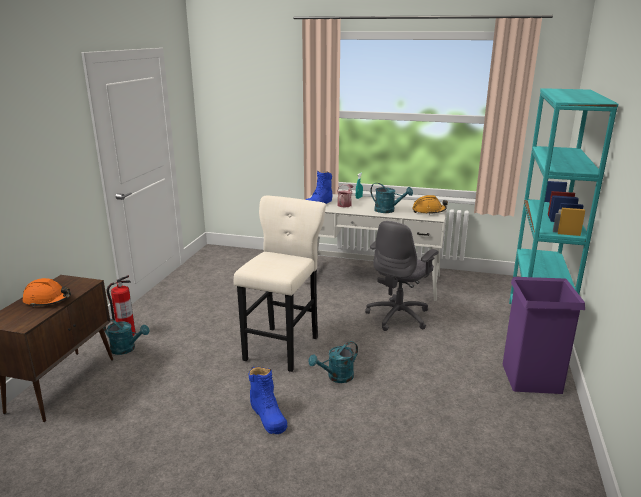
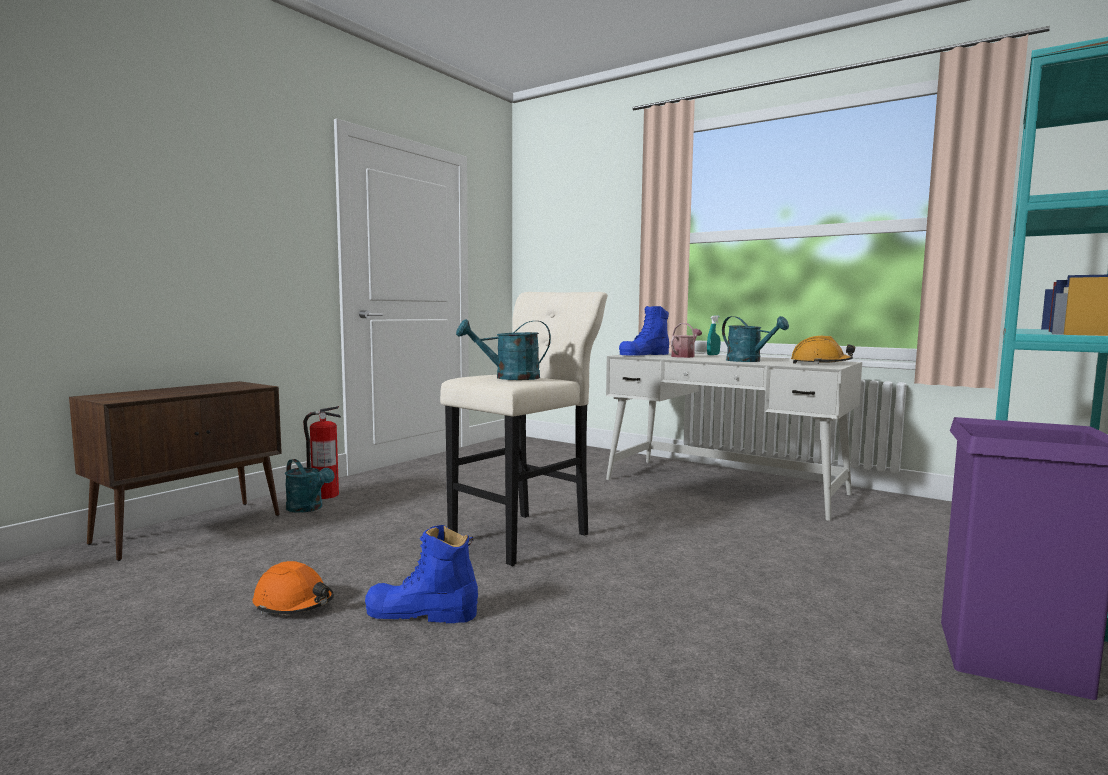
camera: 20 degrees right, 15 degrees down
orange hard hat [23,278,71,307] -> orange hard hat moved to [253,561,334,614]
blue boot [249,367,287,434] -> blue boot turned 105 degrees clockwise [365,525,478,623]
turquoise watering can [308,341,358,383] -> turquoise watering can moved to [456,319,551,380]
grey office chair [365,221,438,331] -> none

